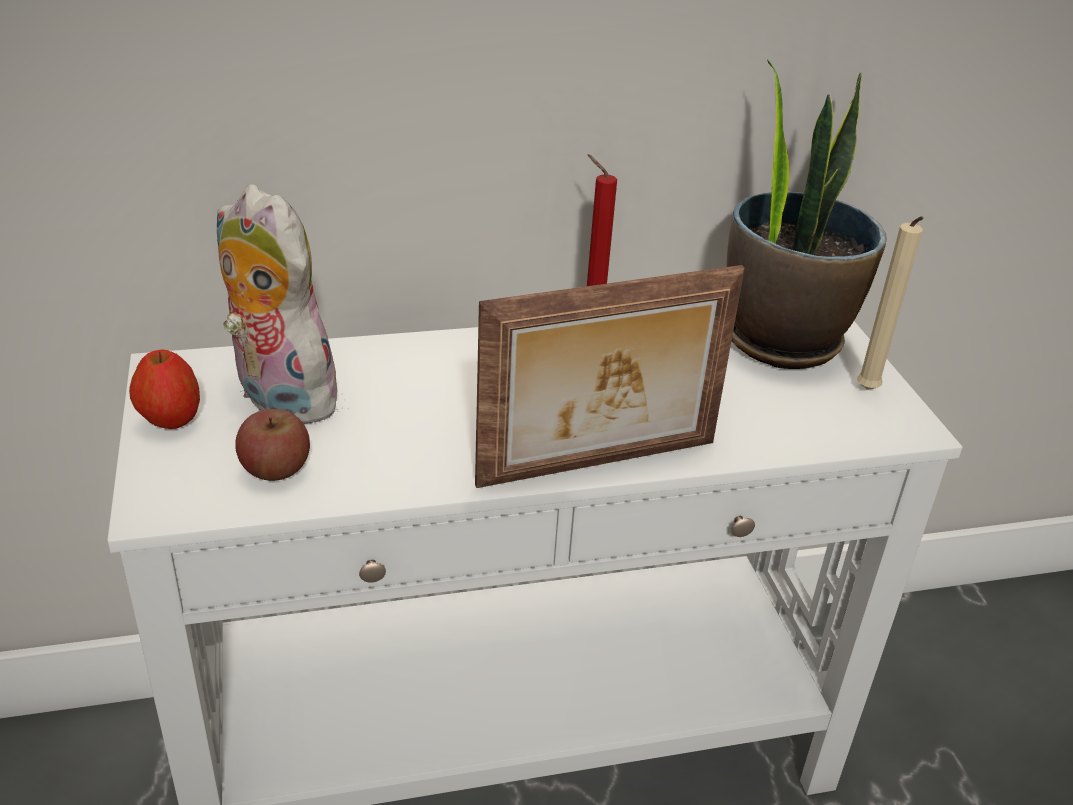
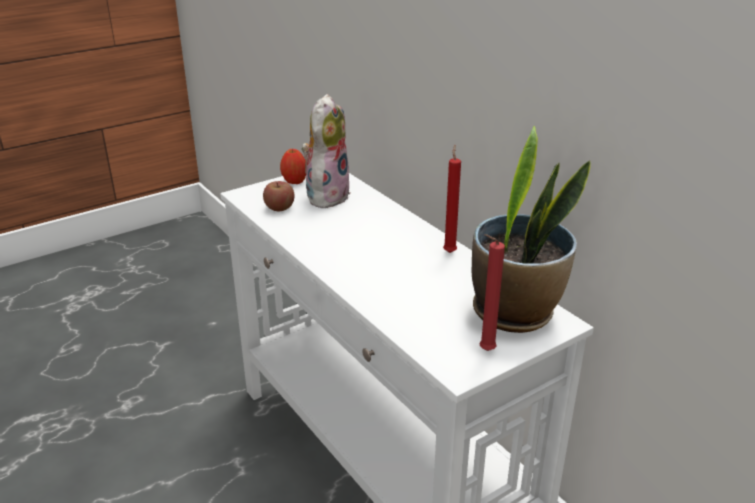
camera: 70 degrees right, 5 degrees down
picture frame [475,265,745,488] -> none
beige candle [857,216,924,390] -> red candle [479,234,505,351]

